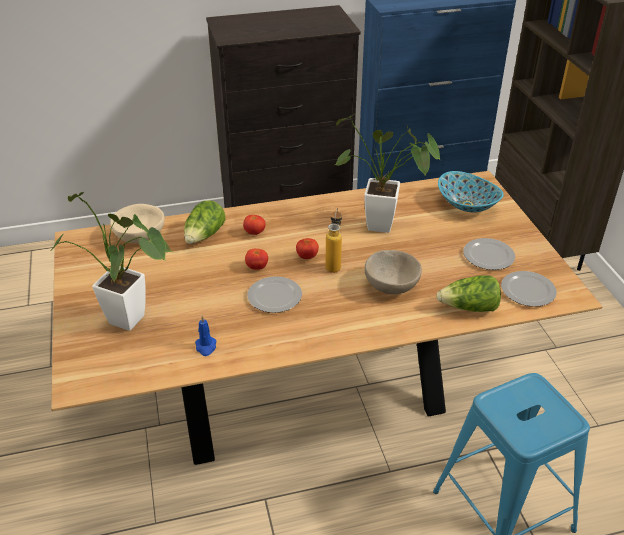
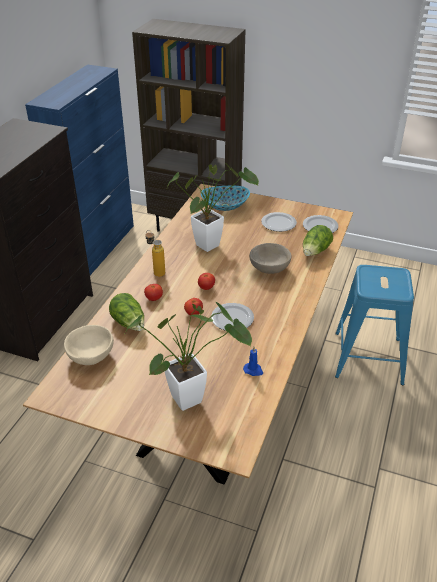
camera: 55 degrees left, 0 degrees up
bottle [325,208,342,273] -> bottle moved to [145,230,165,277]

